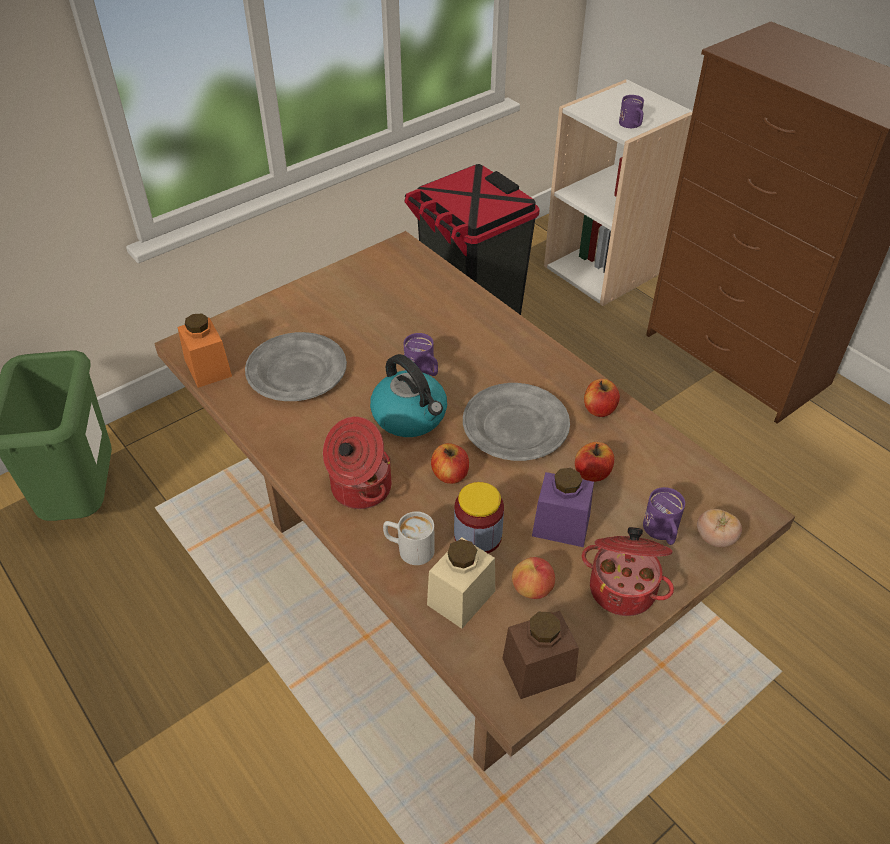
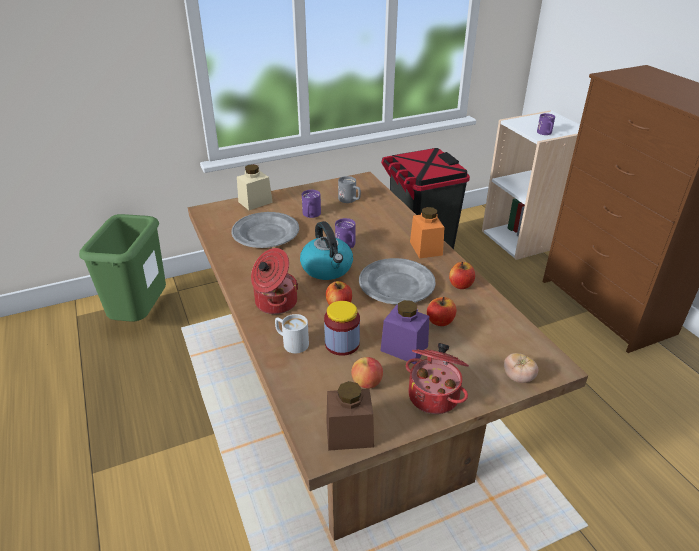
camera: 15 degrees right, 10 degrees down
orange jar [177,313,232,388] -> orange jar moved to [410,207,445,258]
beige jar [427,537,495,629] -> beige jar moved to [237,164,273,210]
purple mug [643,487,685,545] -> purple mug moved to [302,190,321,218]
none -> grey mug [338,176,361,203]

